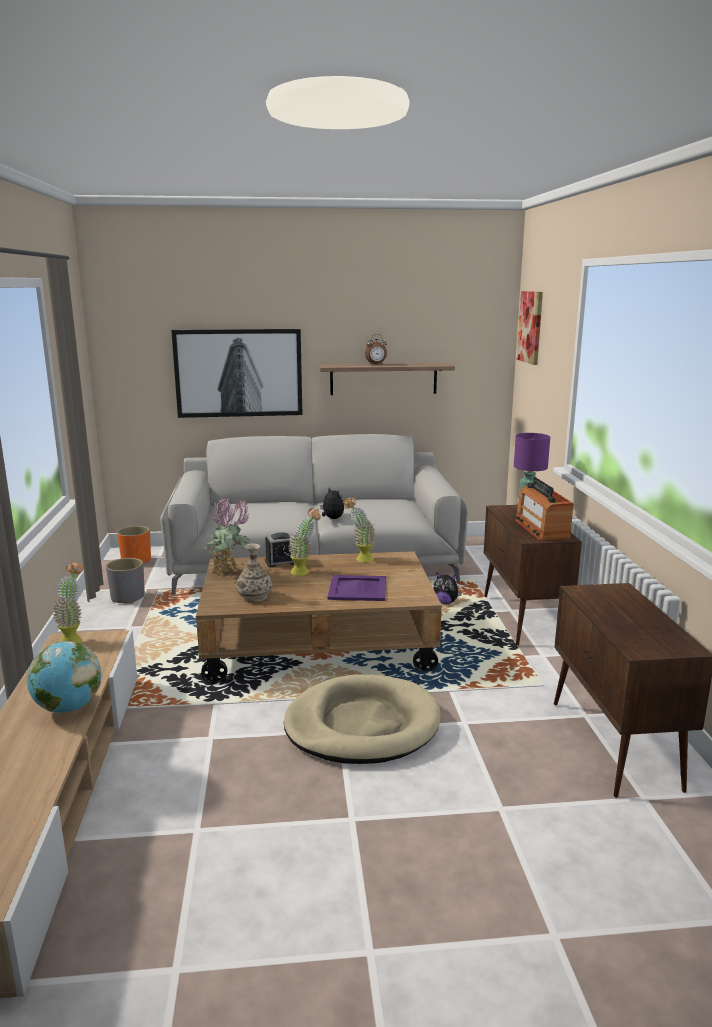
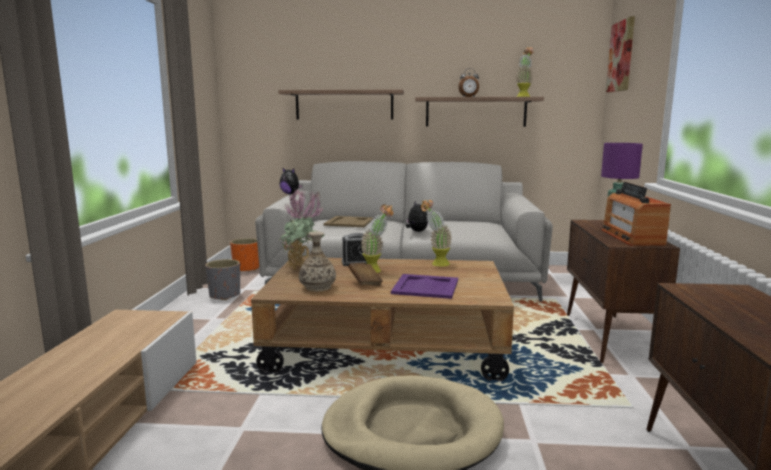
camera: 10 degrees right, 5 degrees down
globe [27,641,101,713] -> none
potted plant [52,562,83,643] -> potted plant moved to [516,47,534,97]
picture [171,329,302,418] -> shelf [278,90,404,120]
plush toy [433,573,462,604] -> plush toy moved to [280,168,303,194]
none -> beige tray [323,216,374,227]
none -> brown book [349,264,383,286]

